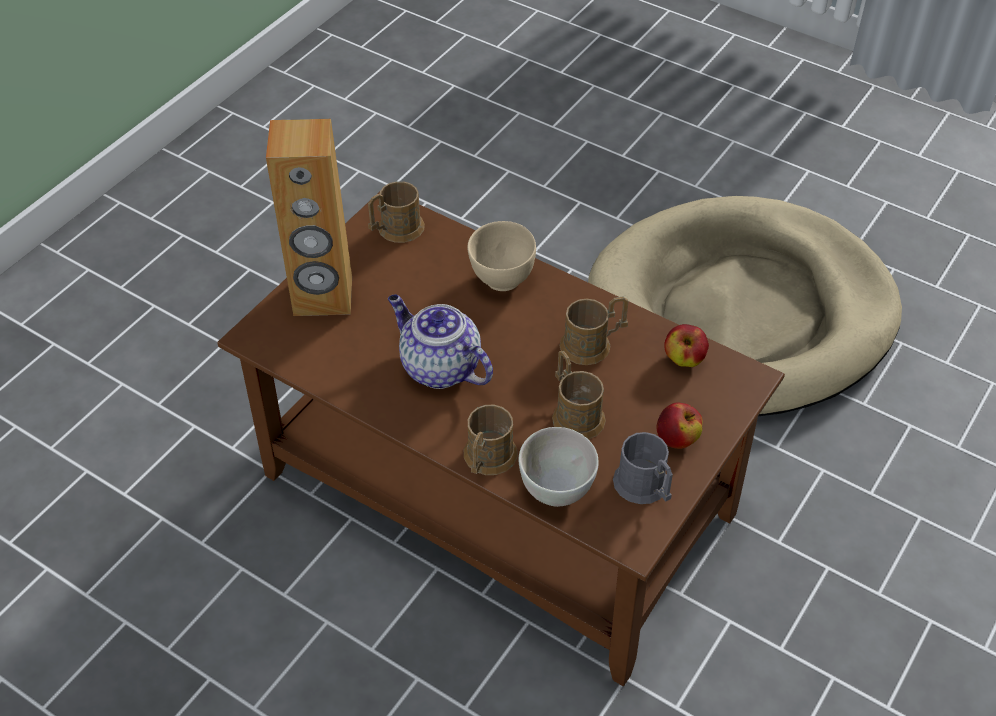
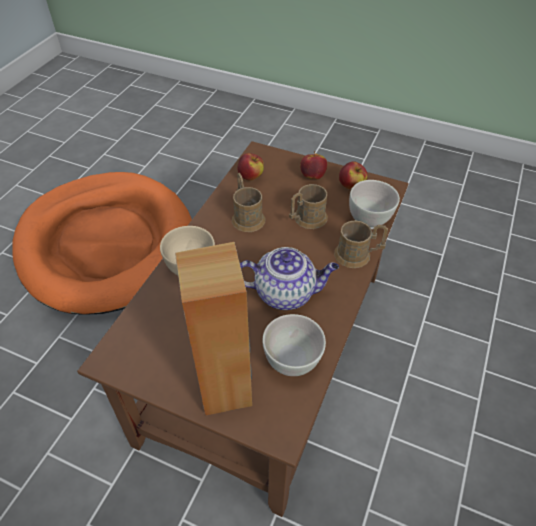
camera: 100 degrees left, 0 degrees up
brown mug [368,181,425,243] -> none
teapot [388,294,493,389] -> teapot turned 120 degrees counterclockwise [240,247,339,310]
beige dog bed [588,196,902,416] -> orange dog bed [12,172,192,315]
grey mug [613,432,673,504] -> apple [339,161,367,189]
none -> white bowl [262,314,326,376]

